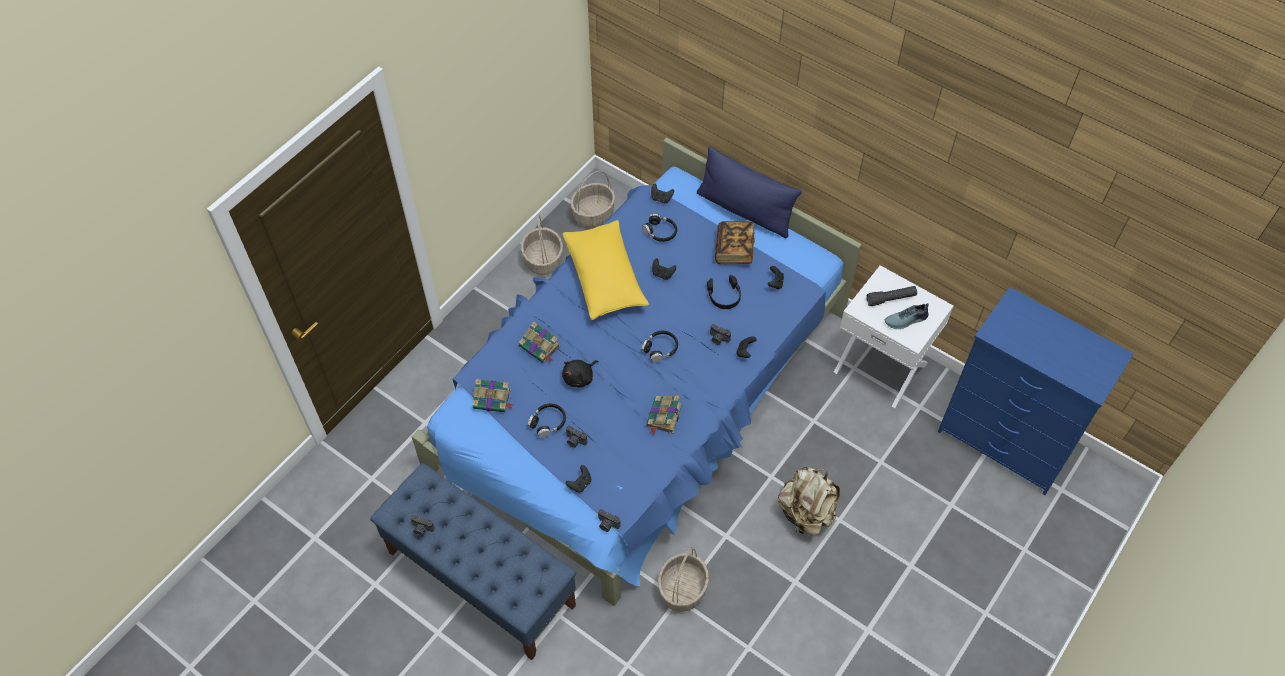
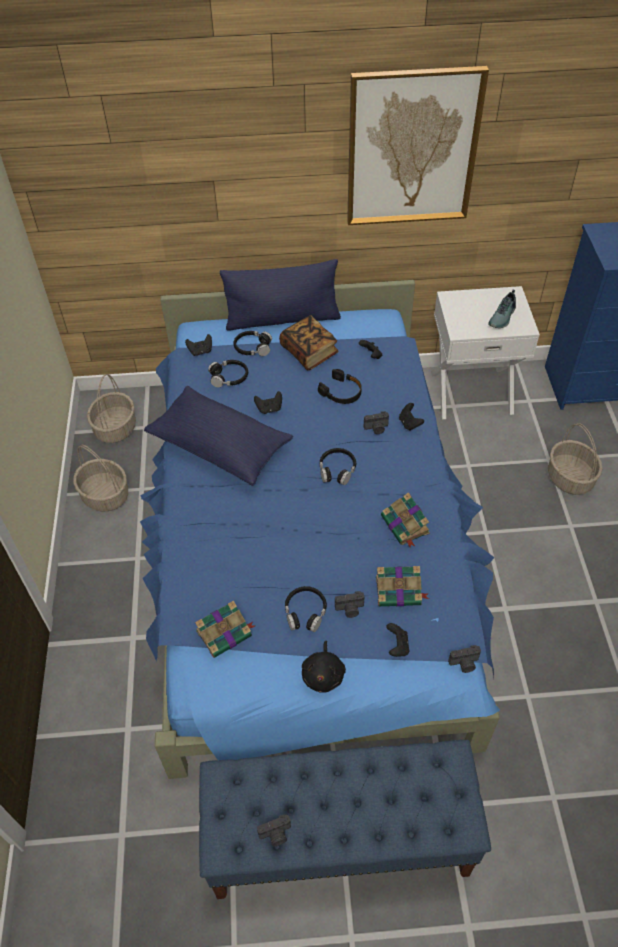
camera: 40 degrees left, 5 degrees down
book [519,322,561,363] -> book moved to [376,566,429,606]
black plush toy [562,360,599,388] -> black plush toy moved to [302,641,346,693]
yellow pillow [563,220,649,320] -> blue pillow [144,386,293,486]
basket [658,547,709,612] -> basket moved to [548,423,603,495]
beige backpack [778,467,840,535] -> none
black flashlight [866,286,917,306] -> none
none -> black headphones [233,331,272,356]
none -> picture [347,66,489,225]

